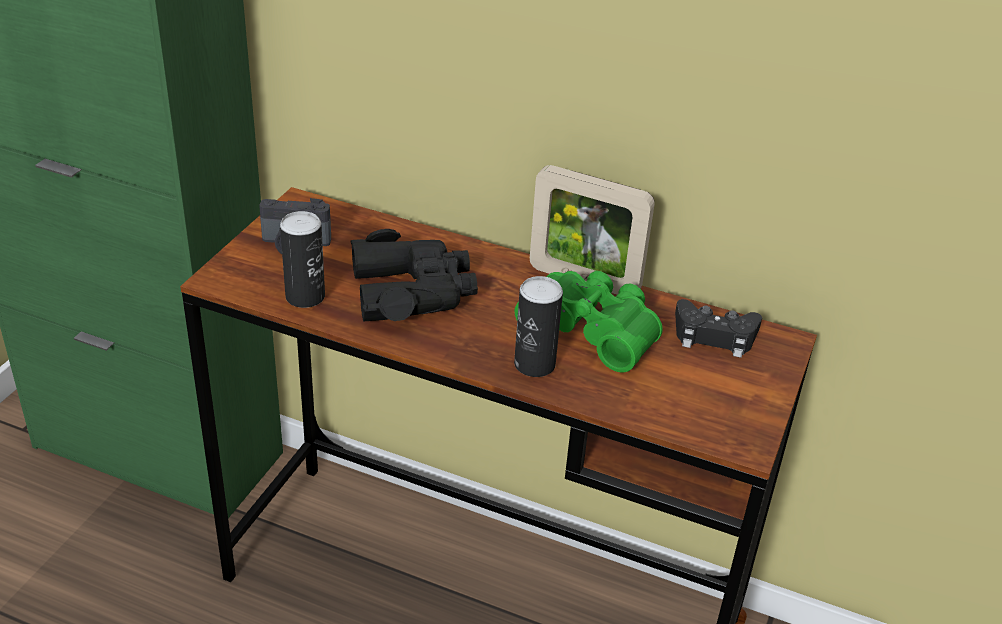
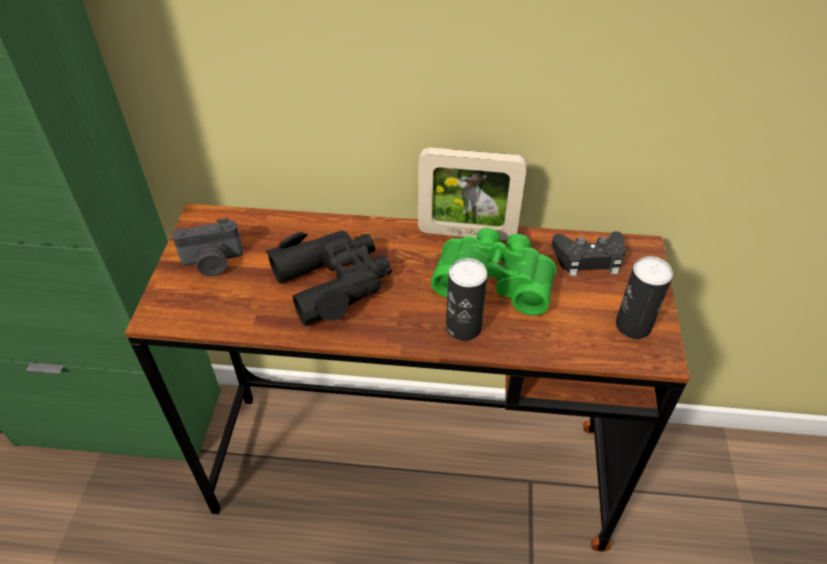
camera: 15 degrees left, 10 degrees up
can [280,211,325,308] -> can moved to [616,256,673,339]

